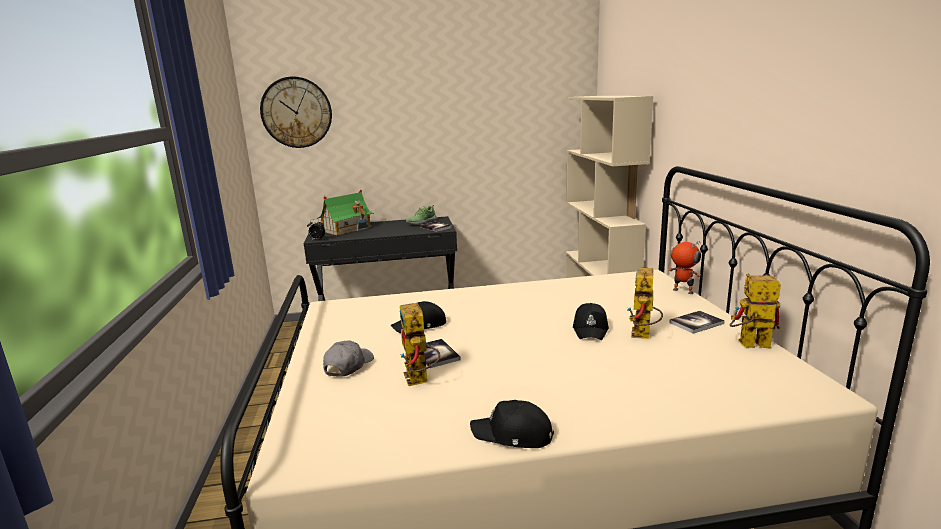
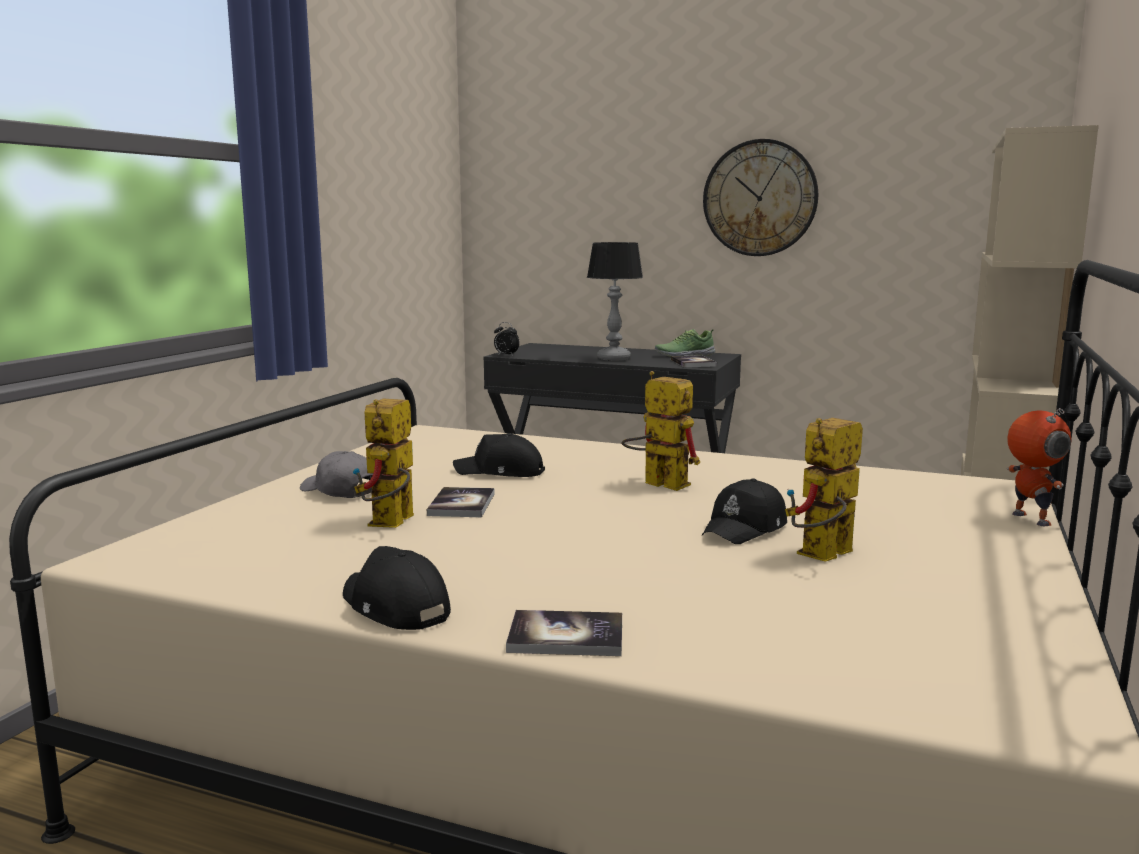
camera: 30 degrees right, 5 degrees down
wall clock [260,76,332,148] -> wall clock moved to [703,139,818,256]
toy house [317,189,374,235] -> none
grey cap [323,340,374,377] -> grey cap turned 105 degrees counterclockwise [300,451,373,498]
book [669,311,725,334] -> book moved to [506,610,622,656]
toy robot [730,273,781,349] -> toy robot moved to [622,371,700,491]
none -> table lamp [587,242,643,361]

